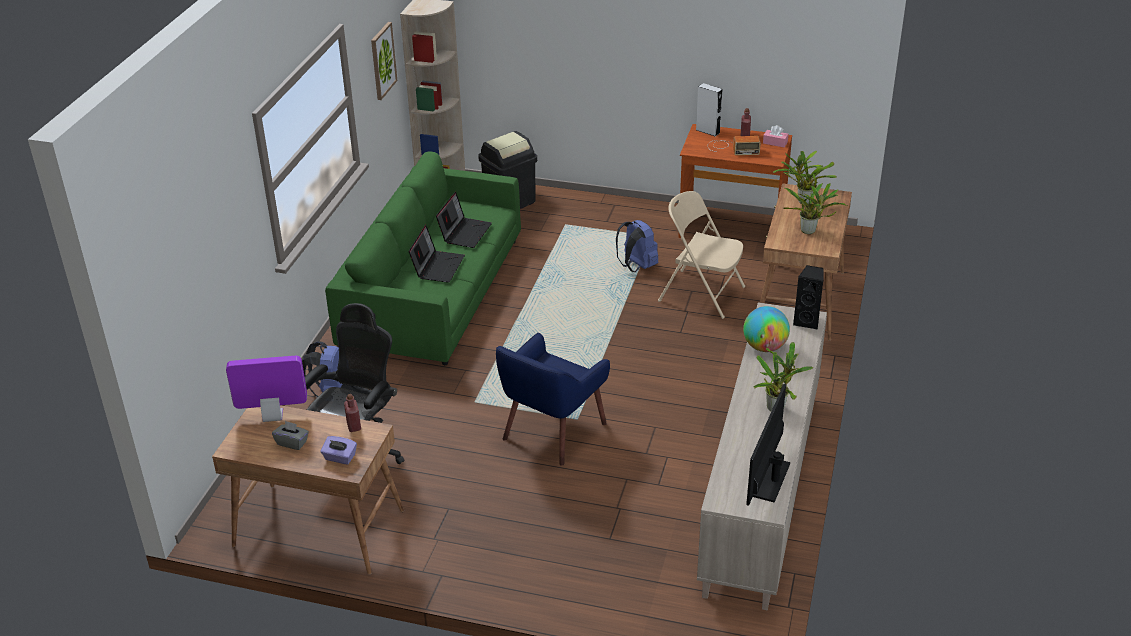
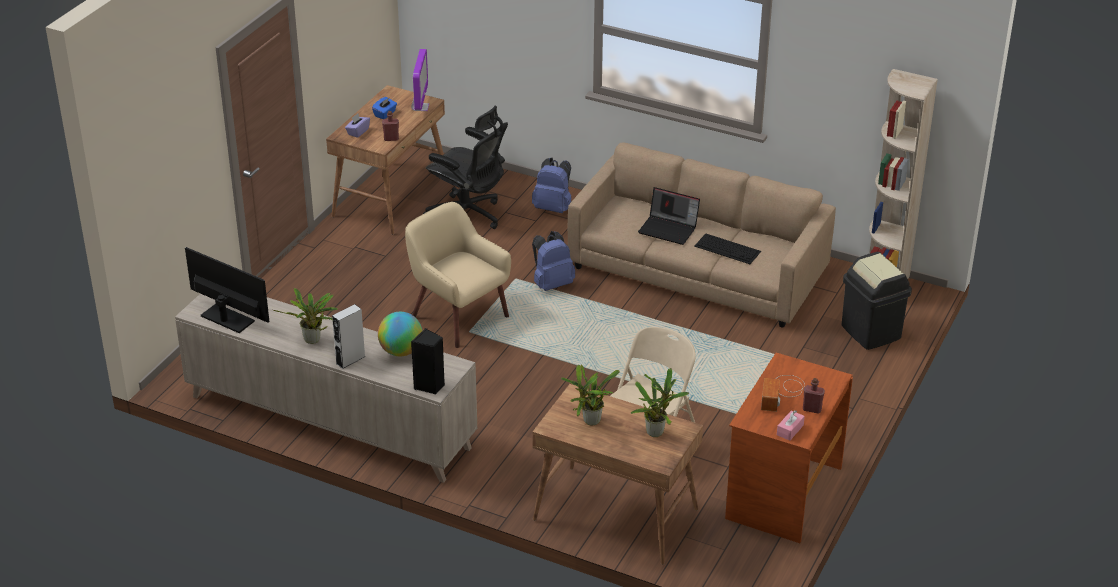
camera: 100 degrees right, 0 degrees up
grey tissue box [272,421,309,450] -> blue tissue box [372,97,397,119]
green sofa [325,151,521,365] -> beige sofa [568,142,836,327]
picture [371,22,398,100] -> none
laptop [436,192,492,248] -> keyboard [694,234,761,264]
blue armchair [496,333,610,466] -> beige armchair [405,202,511,348]
blue backpack [616,220,658,272] -> blue backpack moved to [532,231,575,291]
grey speaker [696,83,722,137] -> grey speaker moved to [332,304,366,369]

